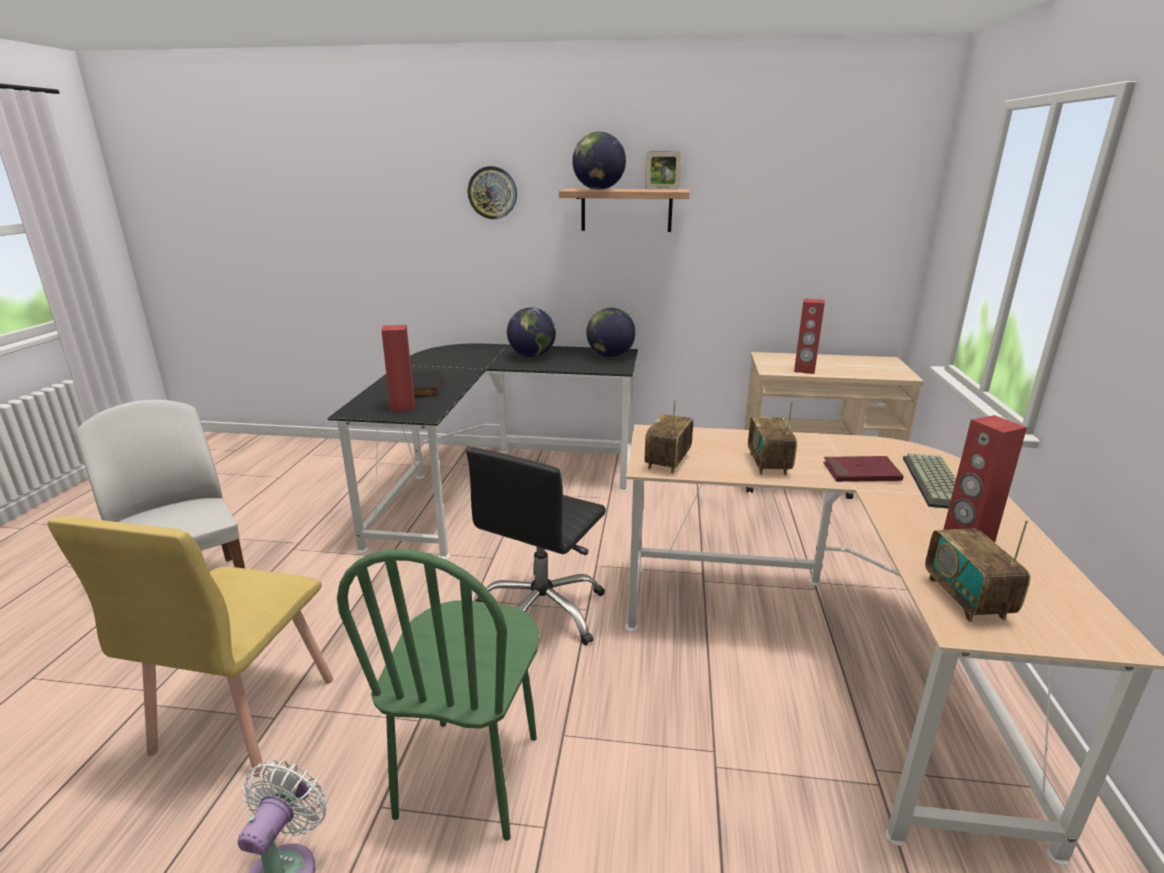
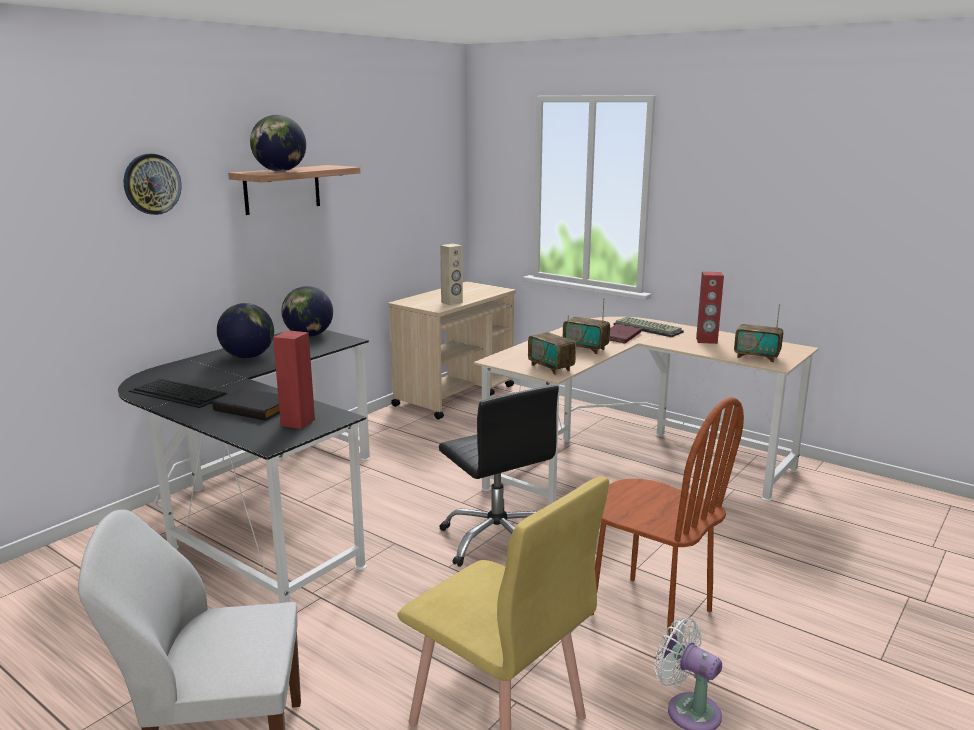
camera: 60 degrees left, 5 degrees down
green chair [337,549,540,841] -> brown chair [592,397,744,636]
picture frame [645,152,682,190] -> none
red speaker [794,298,825,374] -> beige speaker [440,244,463,305]
none -> keyboard [129,379,229,408]

